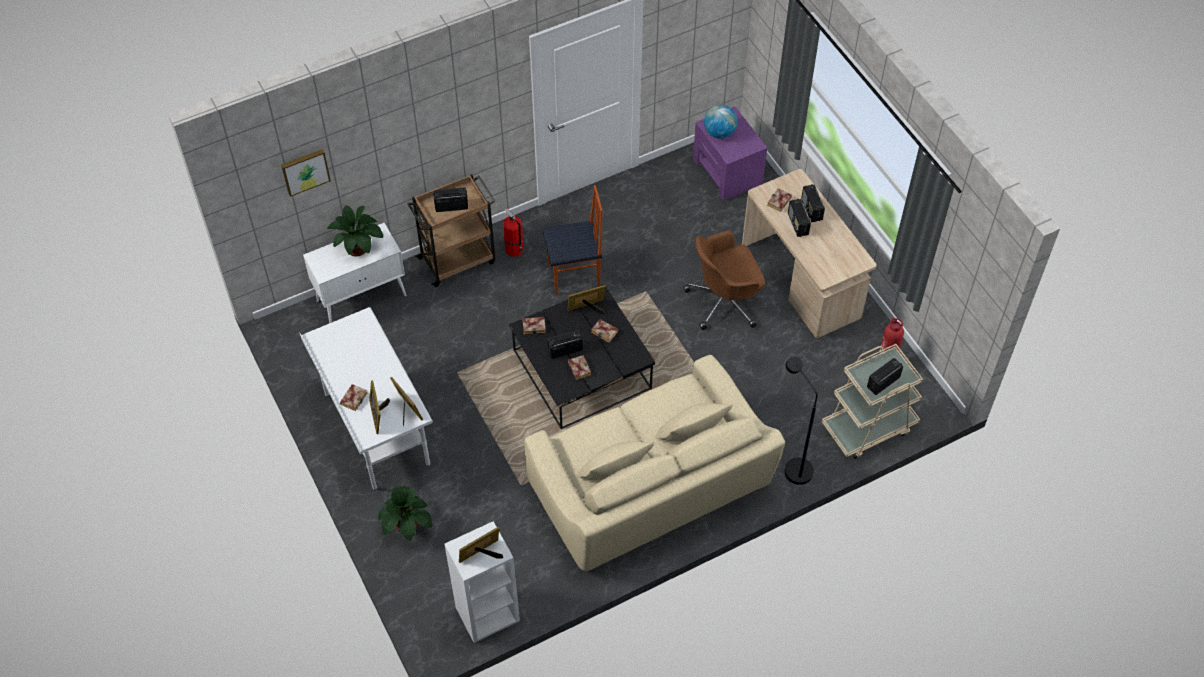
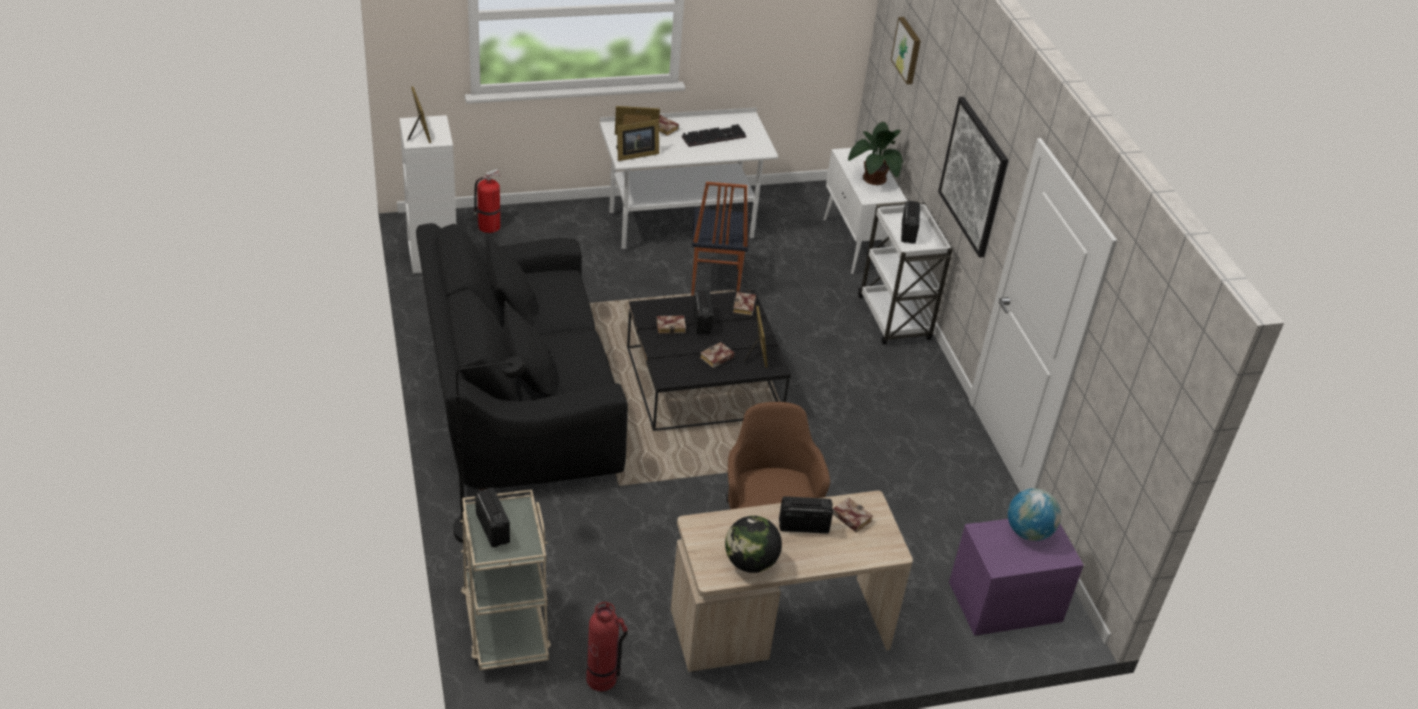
camera: 100 degrees right, 15 degrees down
potted plant [378,486,432,541] -> none
brown cart [408,174,495,287] -> white cart [858,201,953,345]
fire extinguisher [503,208,524,257] -> fire extinguisher moved to [473,169,501,233]
beige sofa [525,355,785,571] -> black sofa [416,223,628,490]
chair [543,185,603,295] -> chair moved to [691,182,749,296]
radio [801,184,825,222] -> none
none -> keyboard [682,124,746,147]
none -> globe [725,516,782,573]
none -> picture [938,97,1008,258]

